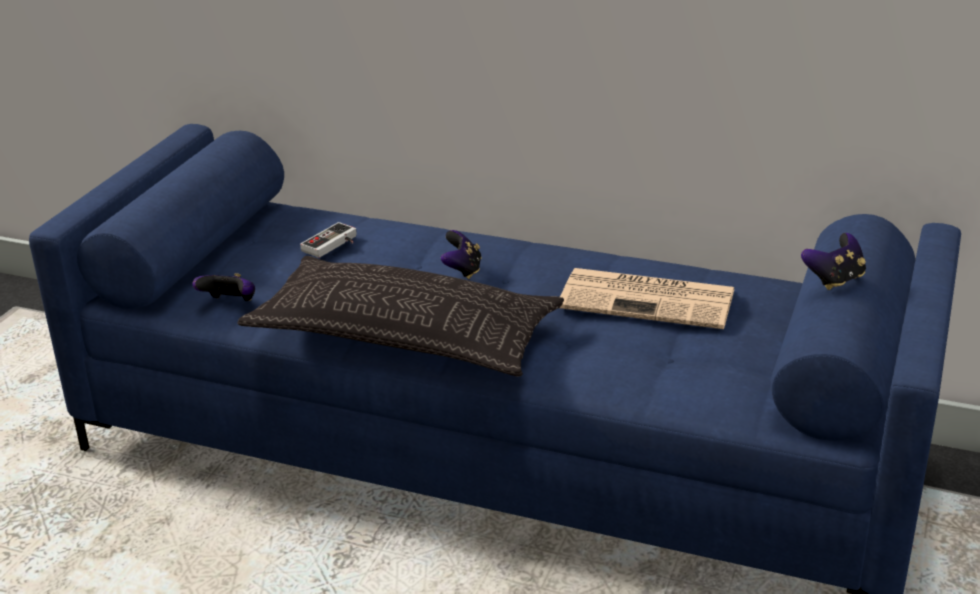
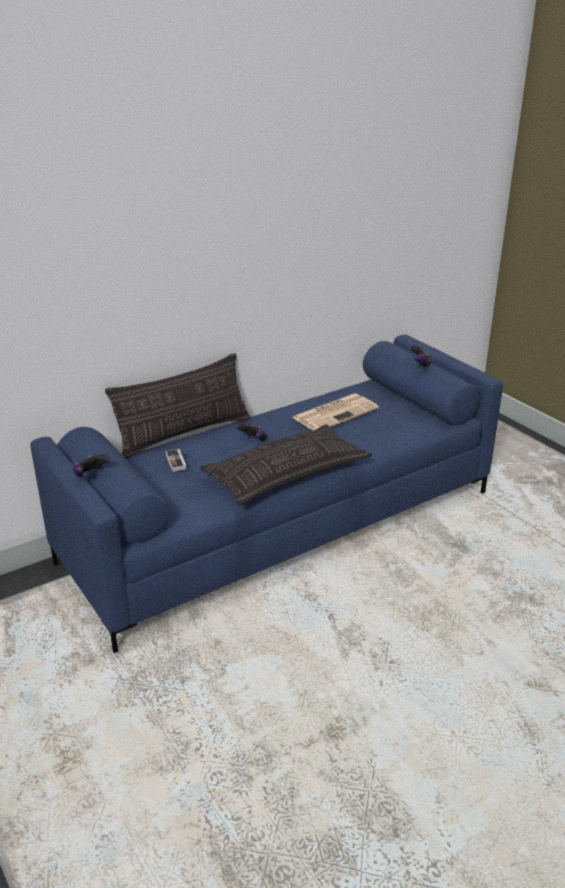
camera: 55 degrees left, 0 degrees up
game controller [192,273,255,301] -> game controller moved to [73,454,111,477]
none -> pillow [105,353,251,459]

